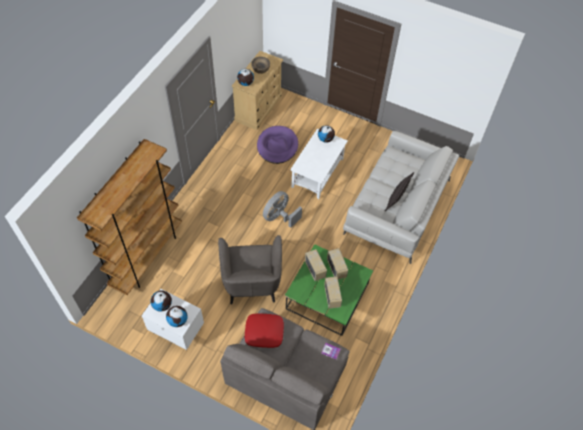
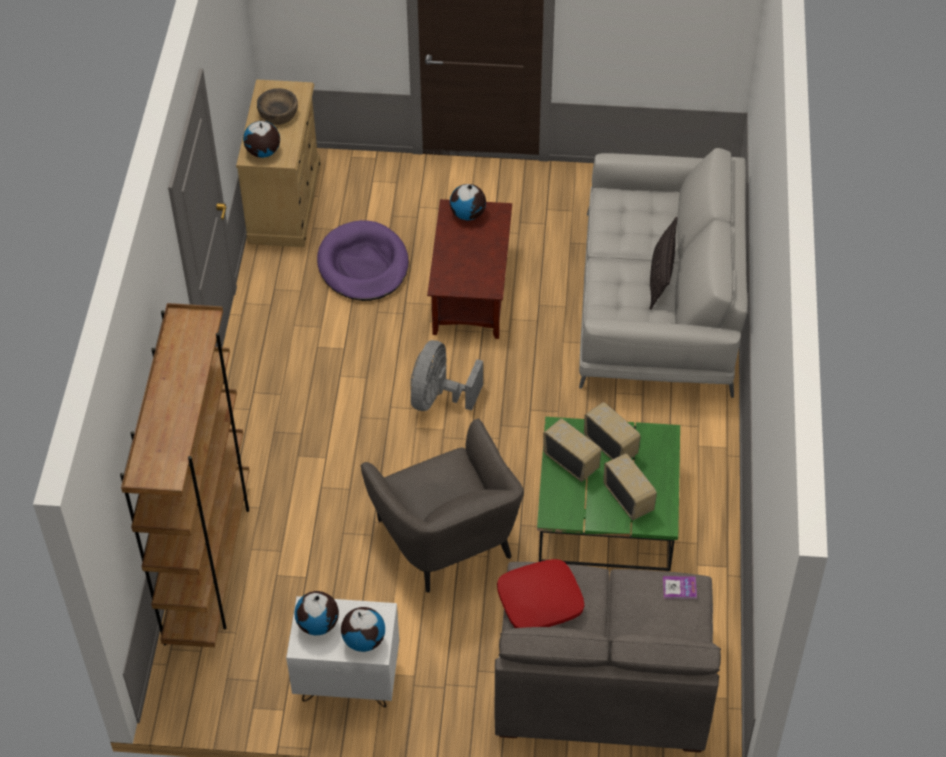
camera: 20 degrees left, 5 degrees down
white coffee table [290,129,348,199] -> brown coffee table [427,199,512,339]

